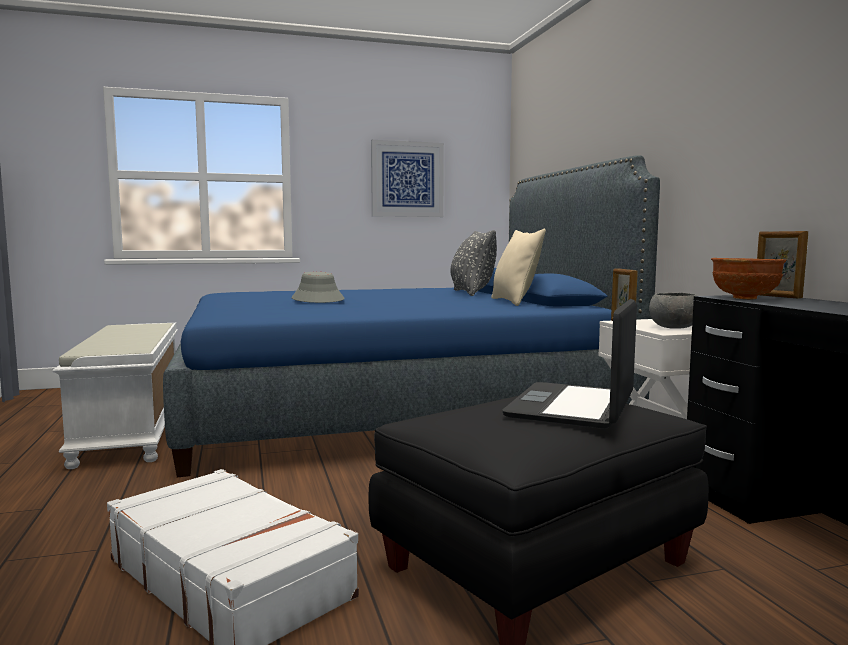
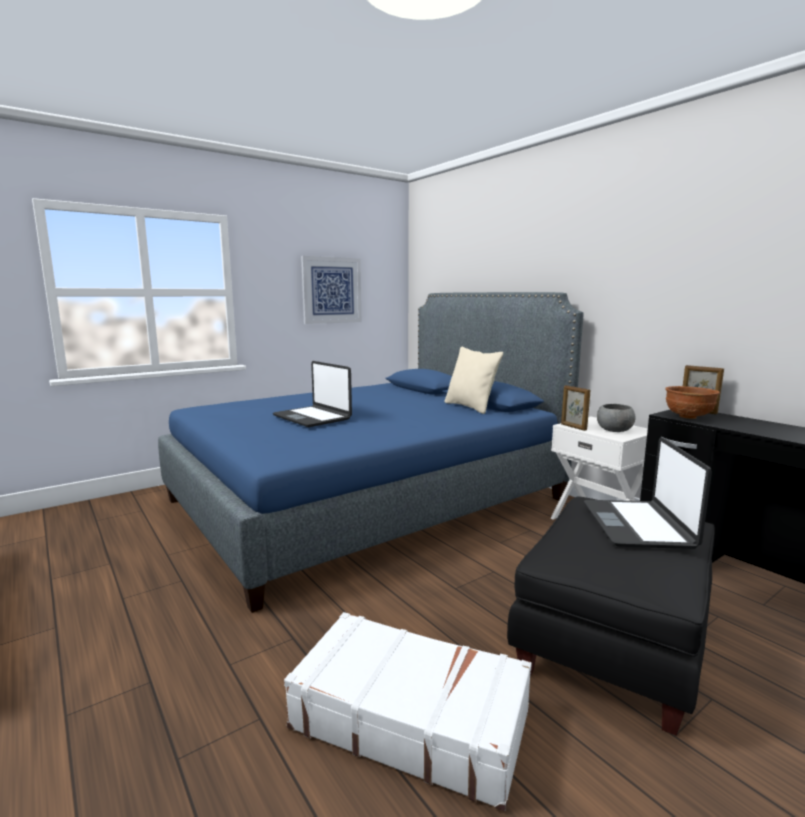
camera: 20 degrees left, 5 degrees up
white bench [53,323,178,469] -> none
grey hat [292,272,345,303] -> laptop [273,361,352,427]
grey pillow [450,230,497,296] -> none

